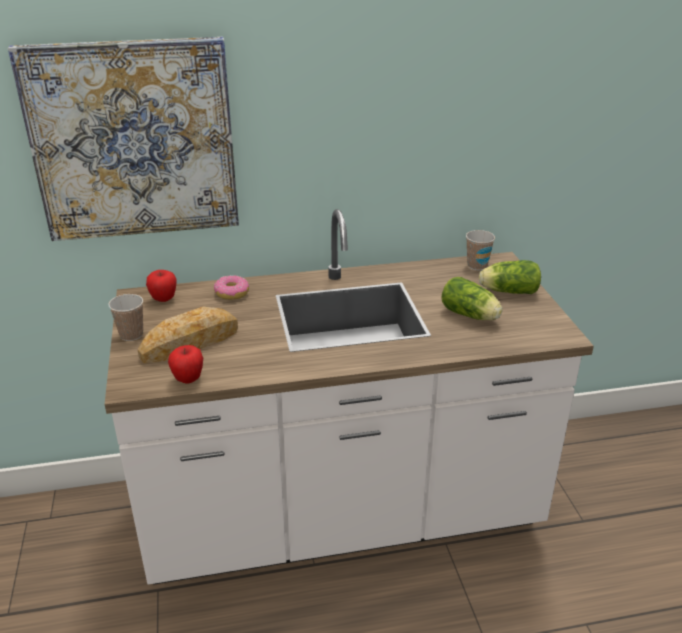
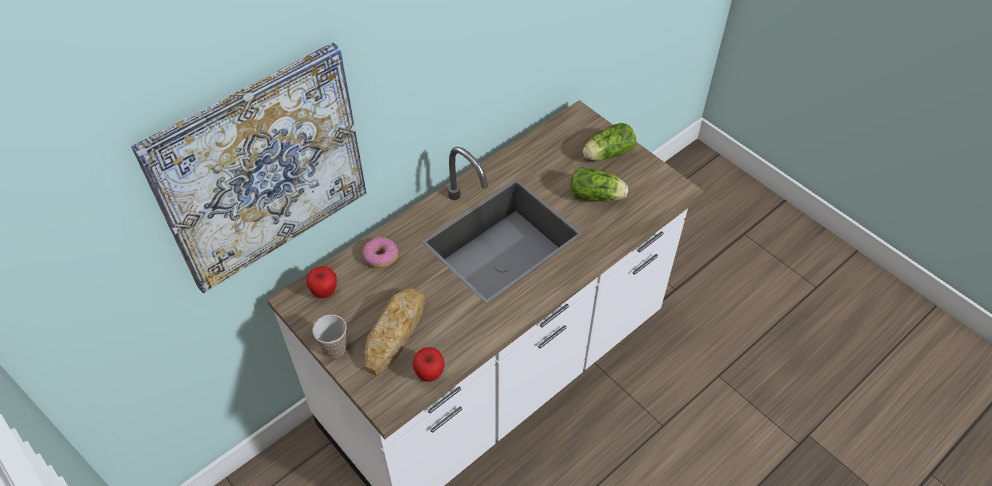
camera: 30 degrees left, 20 degrees up
cup [466,230,495,270] -> none

